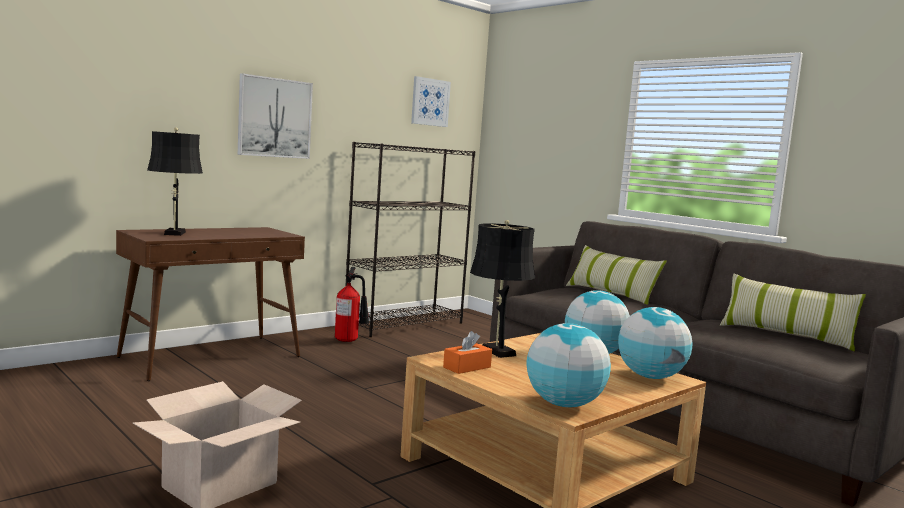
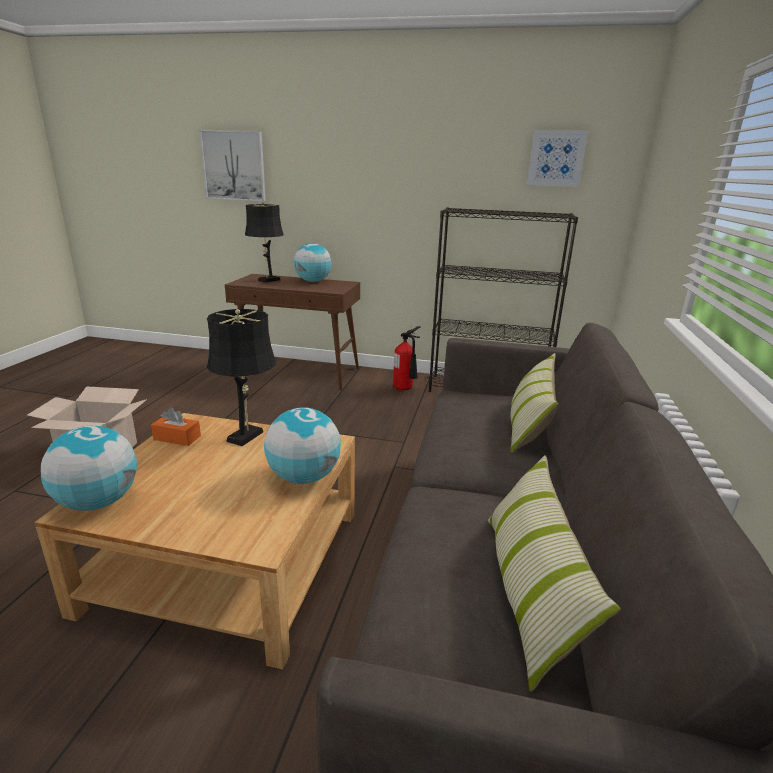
camera: 55 degrees right, 15 degrees up
picture [238,73,313,159] -> picture moved to [199,130,266,201]
globe [618,307,692,379] -> globe moved to [294,243,332,282]

